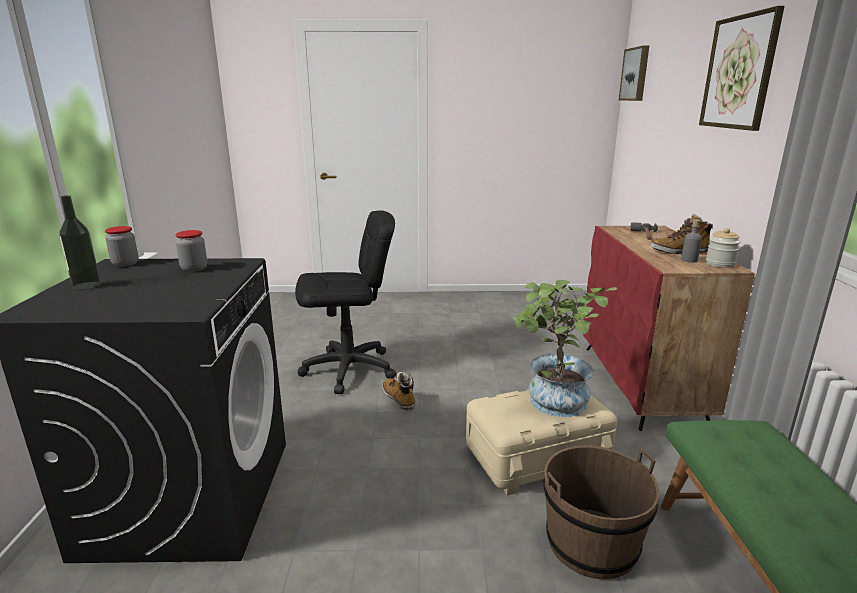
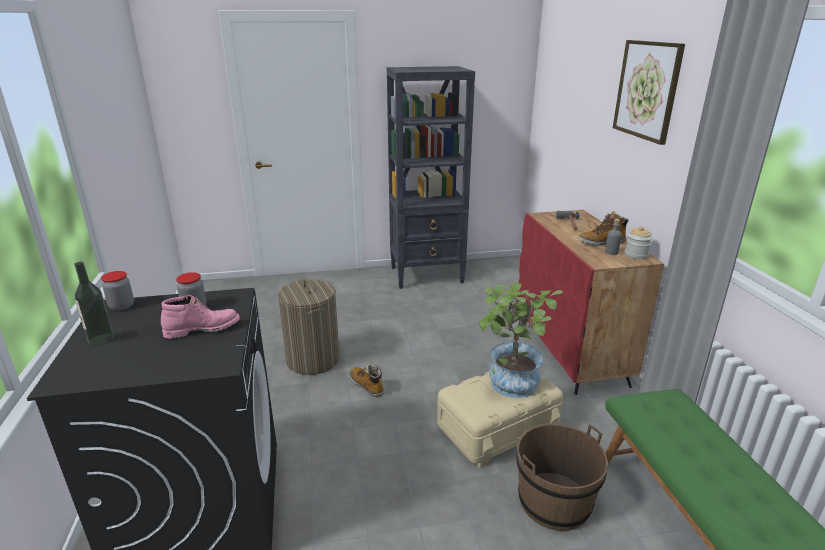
camera: 10 degrees left, 5 degrees up
black office chair [295,210,397,394] -> laundry basket [278,279,340,375]
picture [619,45,649,101] -> none
none -> pink boot [161,295,240,339]
none -> black bookcase [387,66,475,289]

